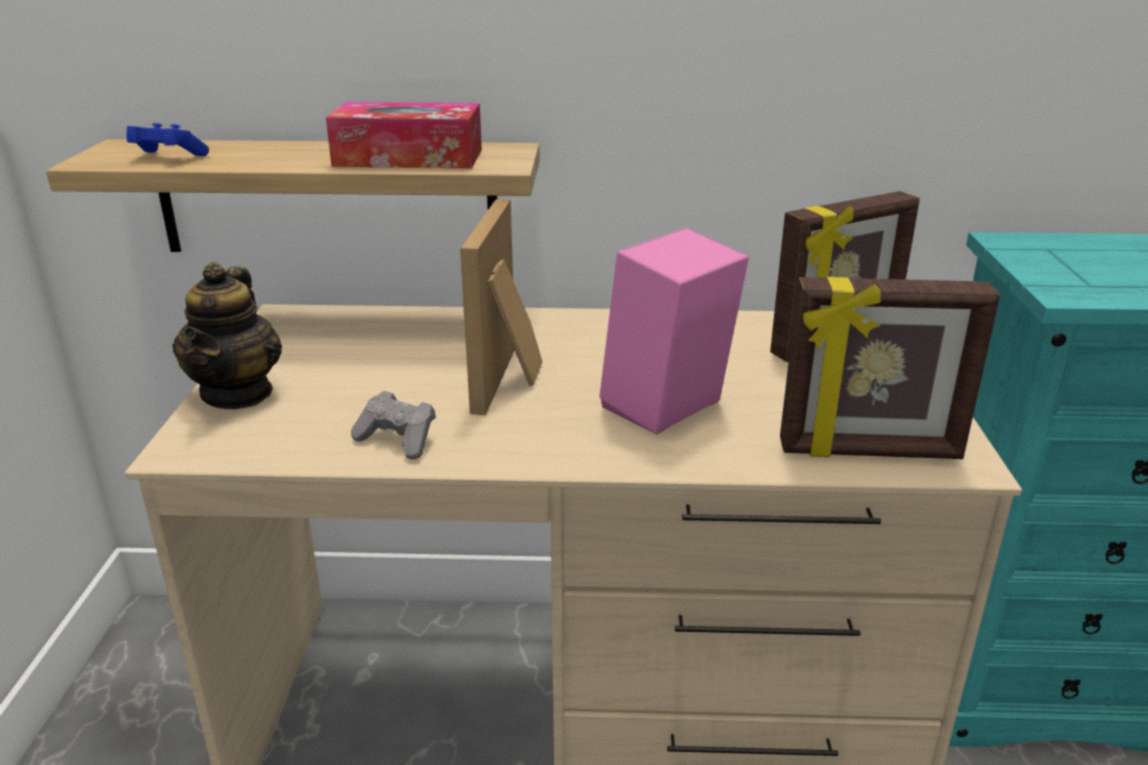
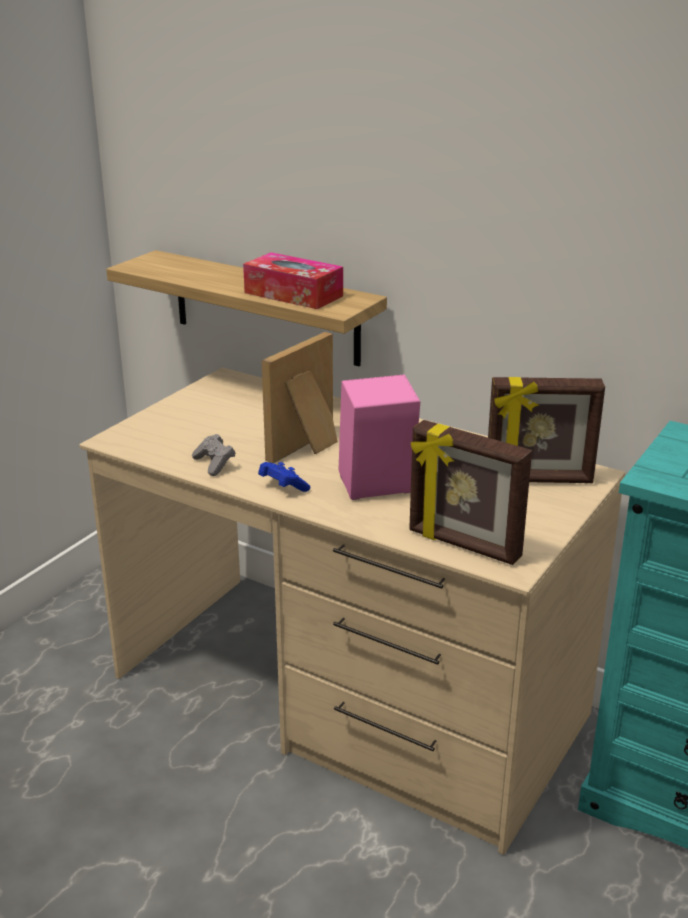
camera: 30 degrees right, 0 degrees up
blue game controller [126,123,209,156] -> blue game controller moved to [258,462,310,492]
teapot [172,262,282,409] -> none

